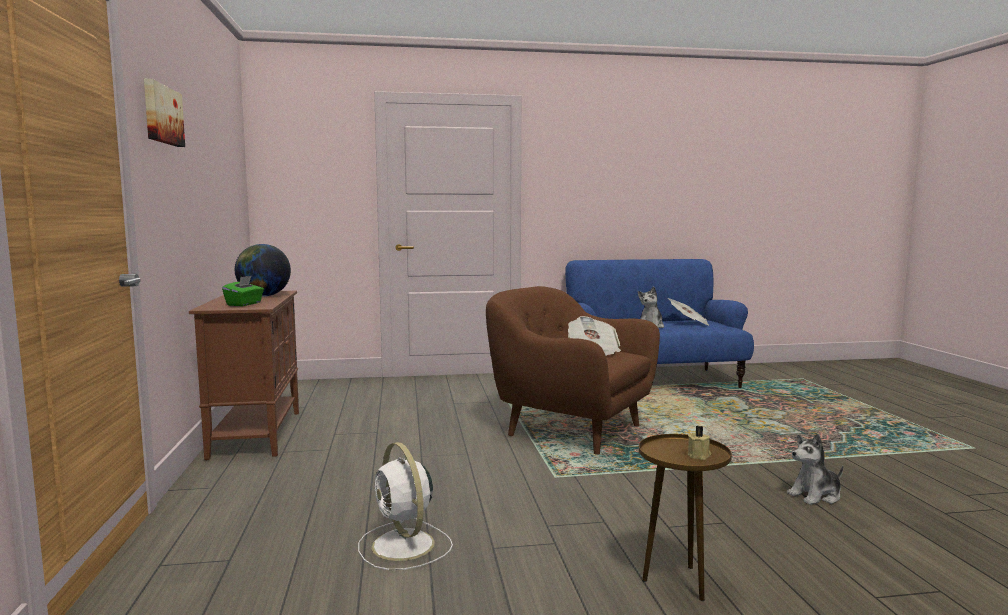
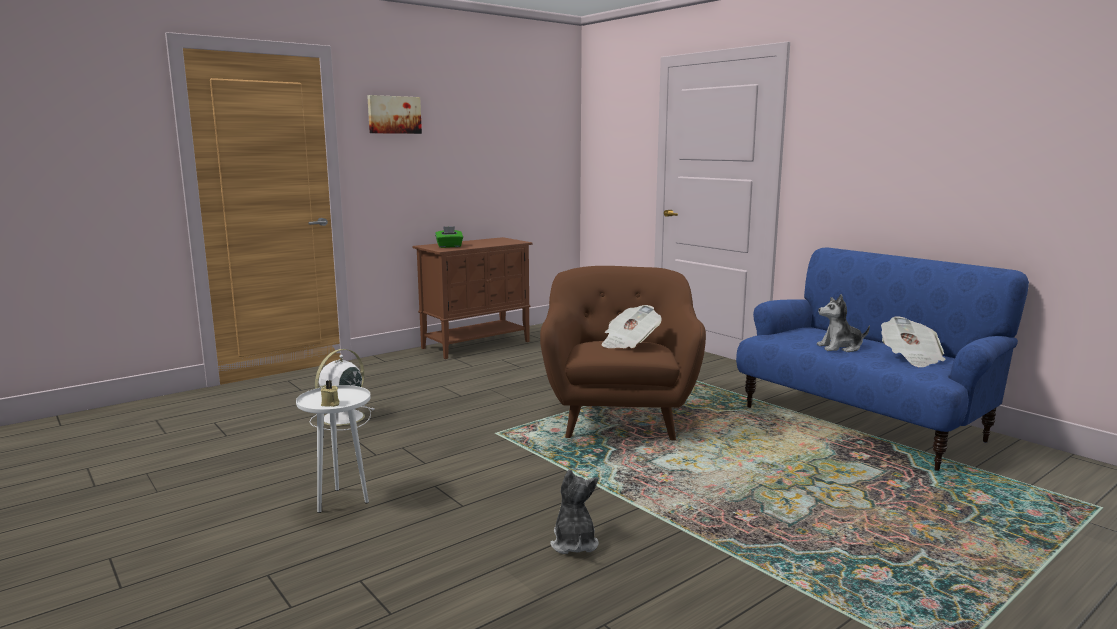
camera: 60 degrees right, 5 degrees up
globe [235,244,291,296] -> none
brown side table [639,434,732,601] -> white side table [296,385,371,513]
plush toy [787,434,843,505] -> plush toy turned 45 degrees clockwise [550,469,599,554]

